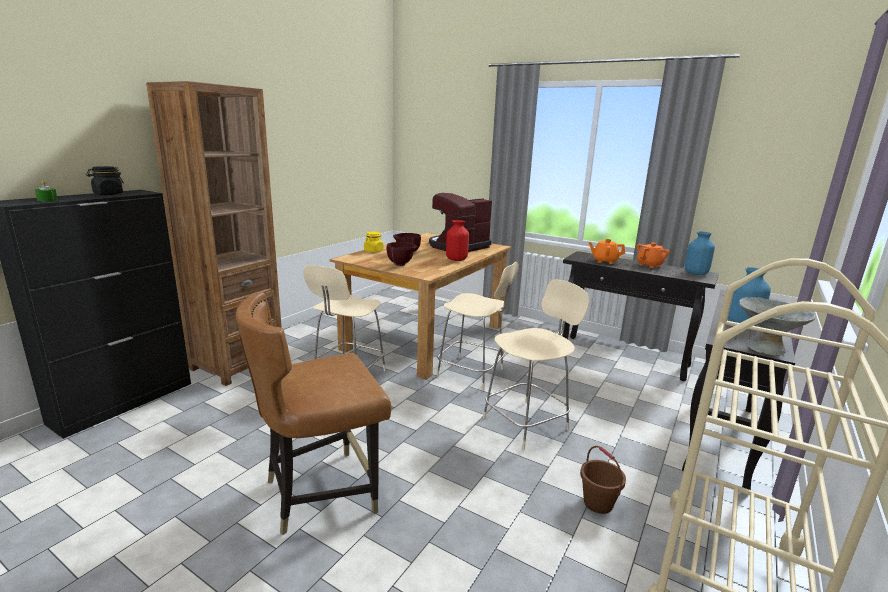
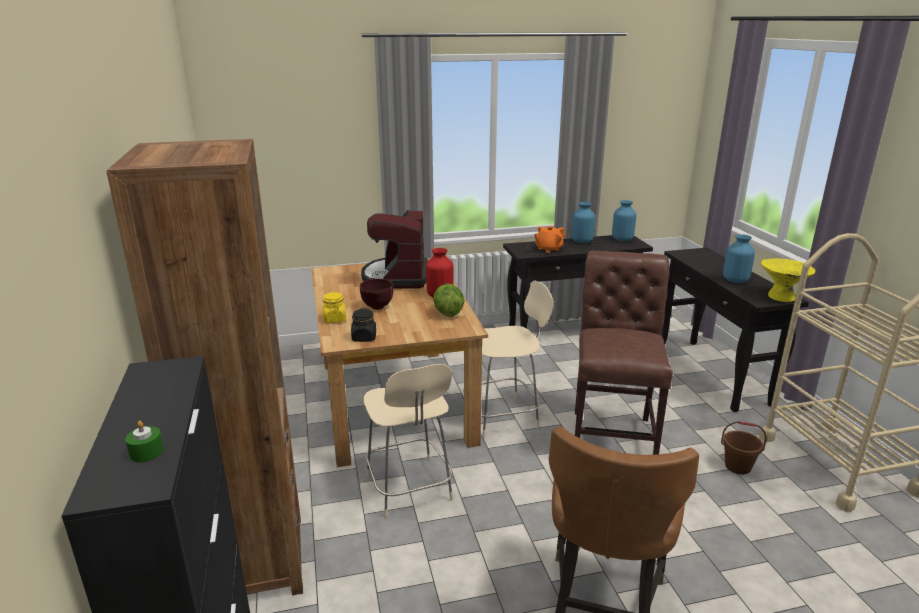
camera: 45 degrees left, 5 degrees up
black jar [86,166,124,195] -> black jar moved to [351,309,376,342]
brown bowl [387,242,417,266] -> none
beige stool [483,280,589,450] -> brown chair [575,251,673,455]
orange teapot [637,243,670,268] -> blue vase [571,202,595,243]
grey bowl [739,297,816,355] -> yellow bowl [761,258,815,302]
none -> lettuce [433,284,465,317]

